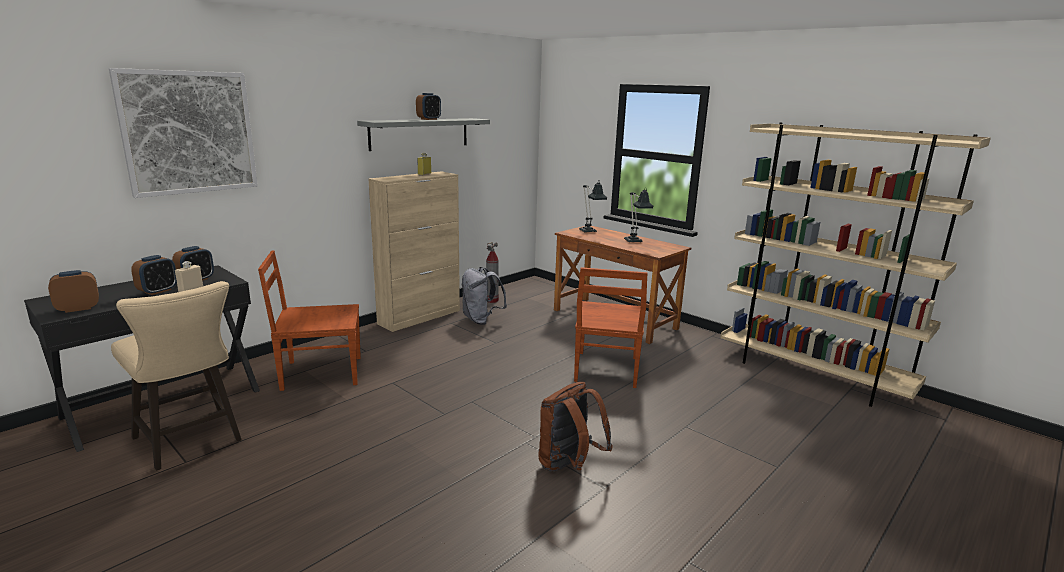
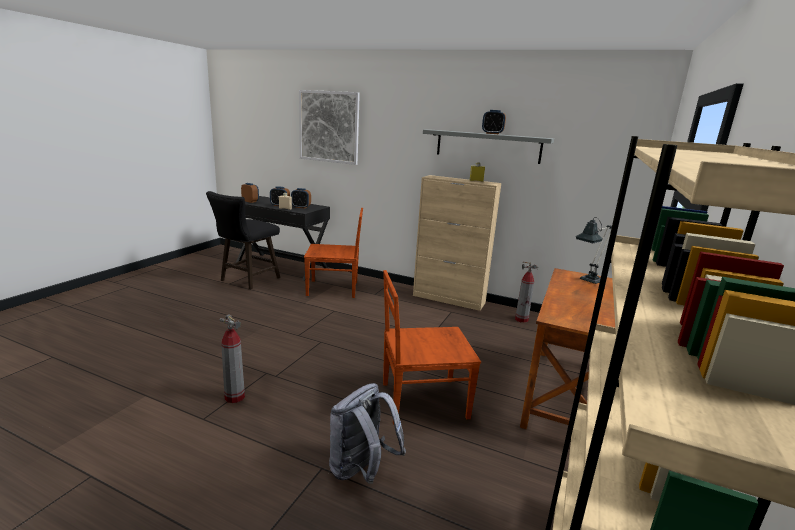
camera: 70 degrees right, 0 degrees up
beige stool [111,281,242,470] -> black stool [206,191,280,289]
brown chair [258,250,361,391] -> brown chair turned 120 degrees clockwise [304,208,363,298]
grey backpack [462,267,507,325] -> grey backpack moved to [329,383,406,484]
brown backpack [538,382,613,471] -> fire extinguisher [220,314,245,403]
table lamp [624,187,654,242] -> none

